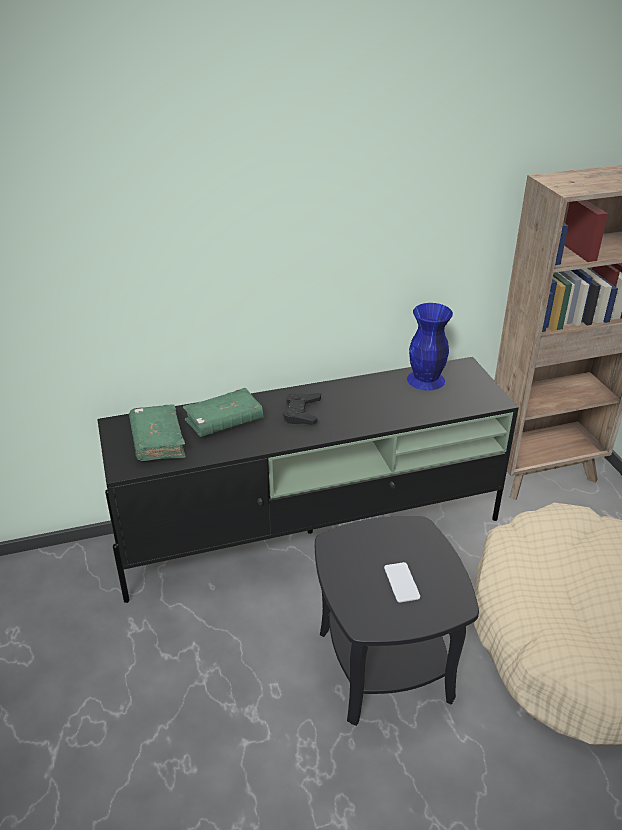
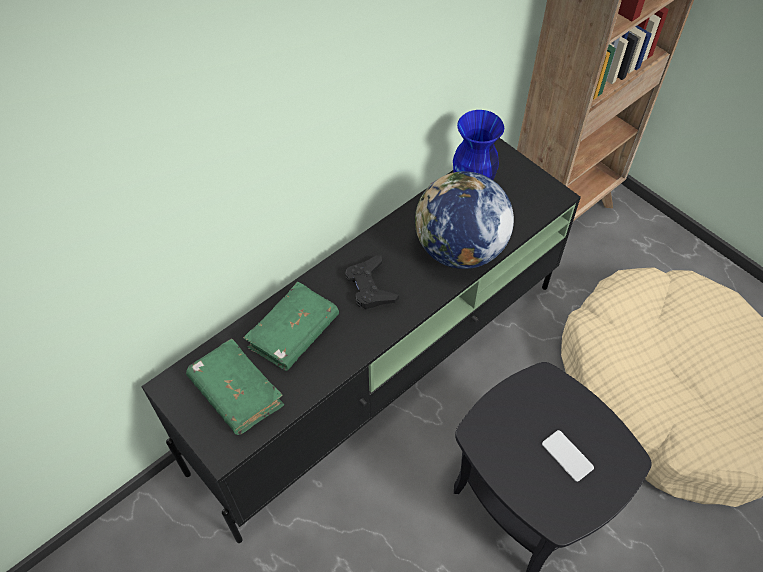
camera: 25 degrees left, 20 degrees up
none -> globe [415,171,514,269]

